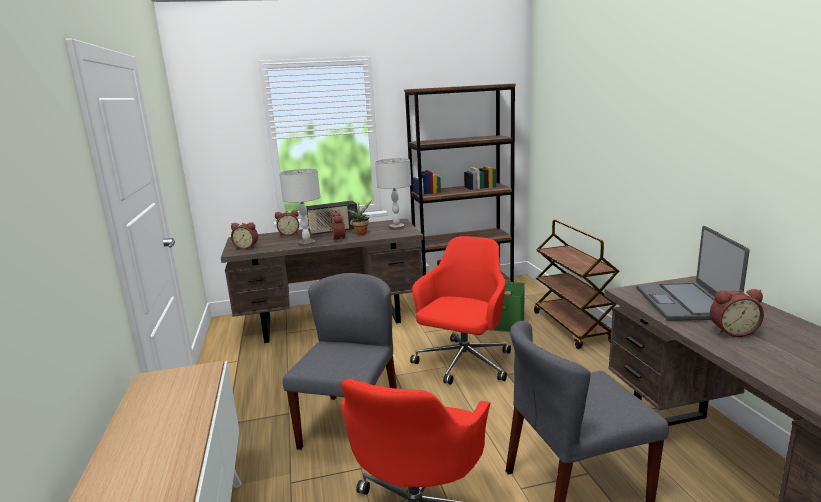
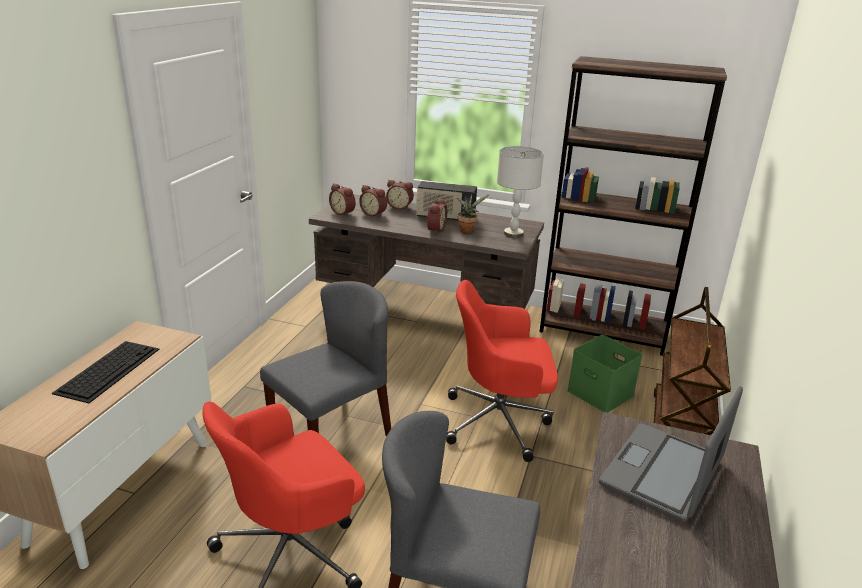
camera: 30 degrees right, 10 degrees up
grey table lamp [279,169,321,247] -> none
red office chair [410,236,511,385] -> red office chair turned 150 degrees counterclockwise [446,280,558,462]
alarm clock [710,289,764,337] -> alarm clock moved to [359,185,387,217]
none -> keyboard [52,341,160,403]

